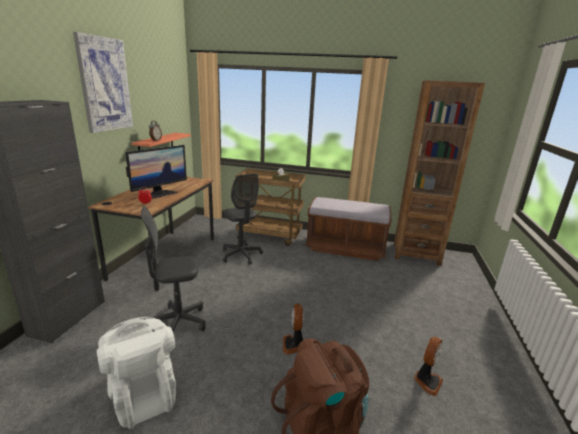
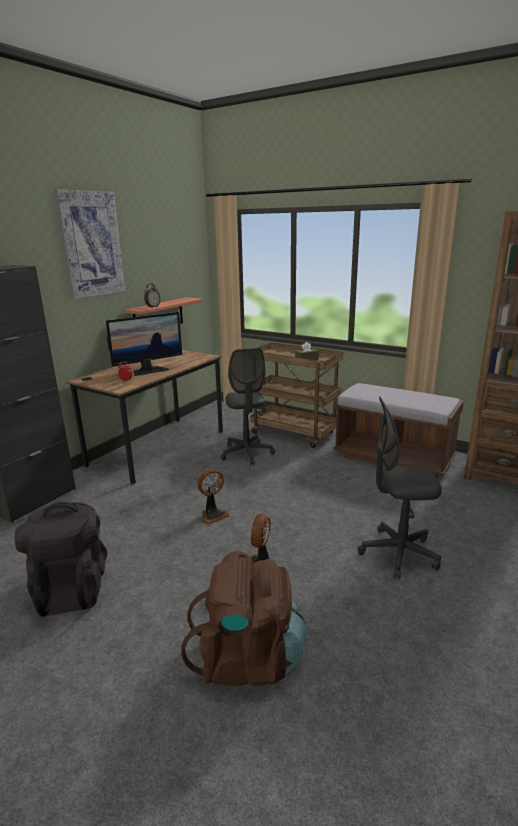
camera: 20 degrees right, 0 degrees up
white backpack [97,317,176,429] -> black backpack [15,502,108,617]
grey office chair [141,206,205,331] -> grey office chair moved to [357,397,442,579]
fan [414,337,443,396] -> fan moved to [197,469,230,525]

